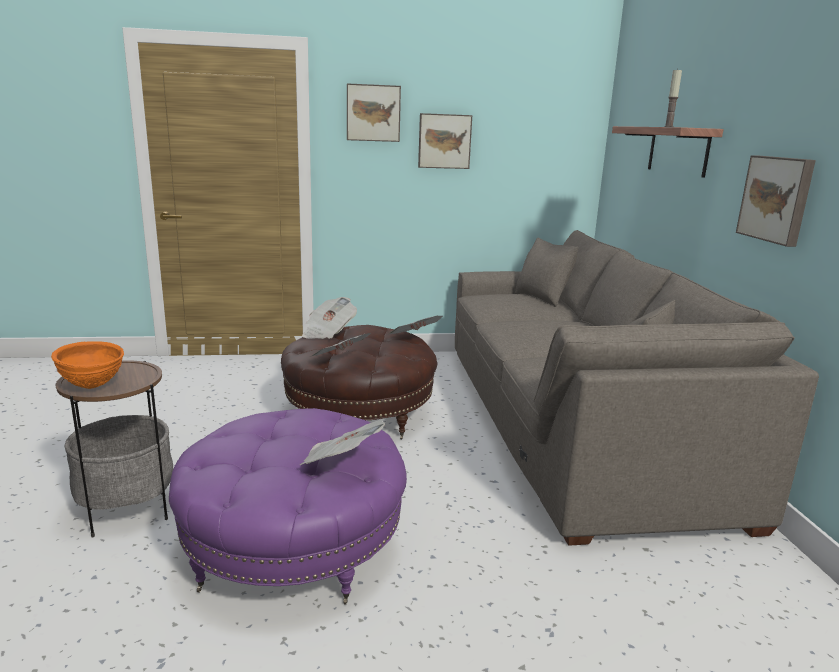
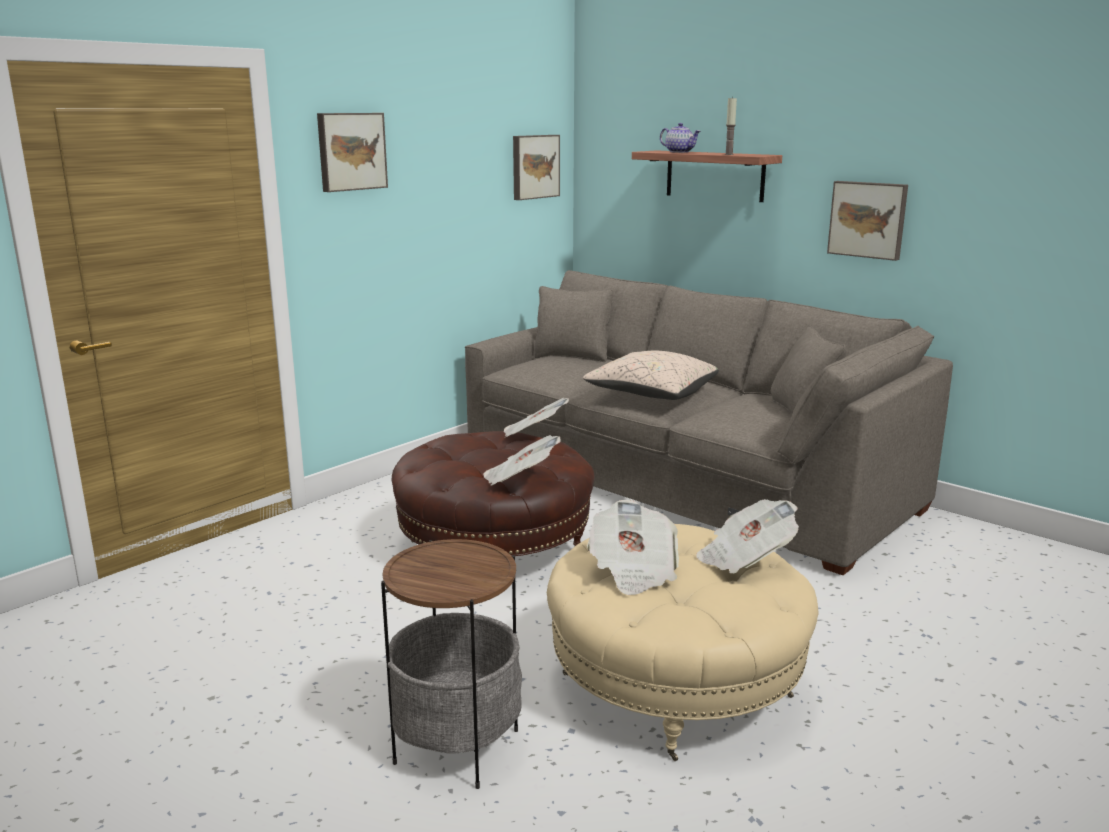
camera: 40 degrees left, 0 degrees up
orange bowl [51,341,124,389] -> none
purple ottoman [169,408,407,605] -> beige ottoman [547,524,819,761]
newspaper [302,297,357,339] -> newspaper moved to [587,500,679,595]
picture [418,113,472,169] -> picture moved to [513,135,560,200]
none -> beige pillow [583,351,719,400]
none -> teapot [660,123,701,153]

